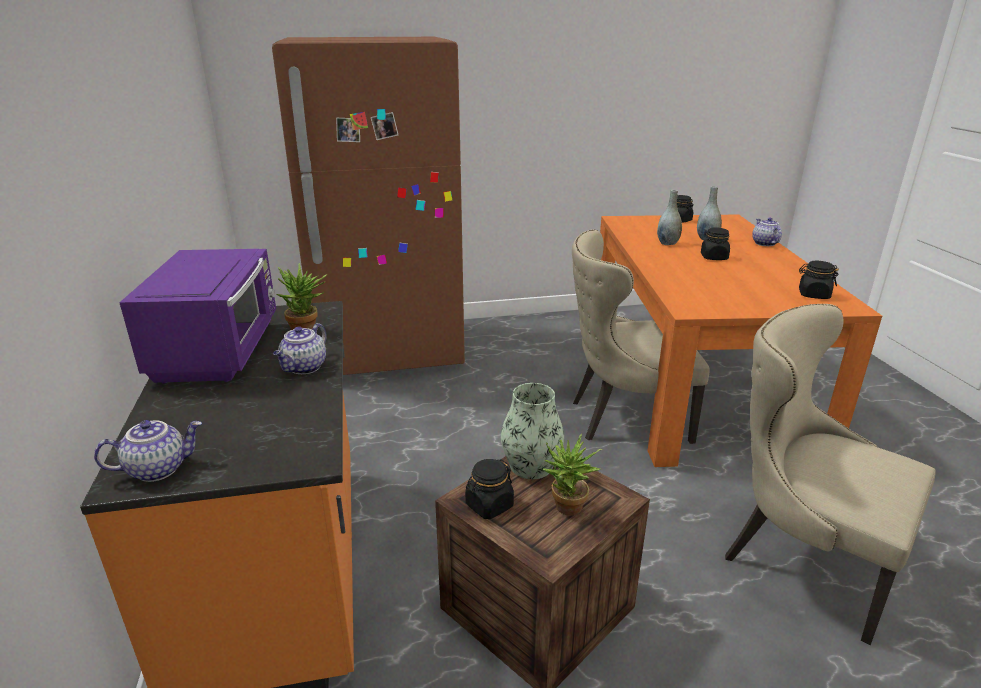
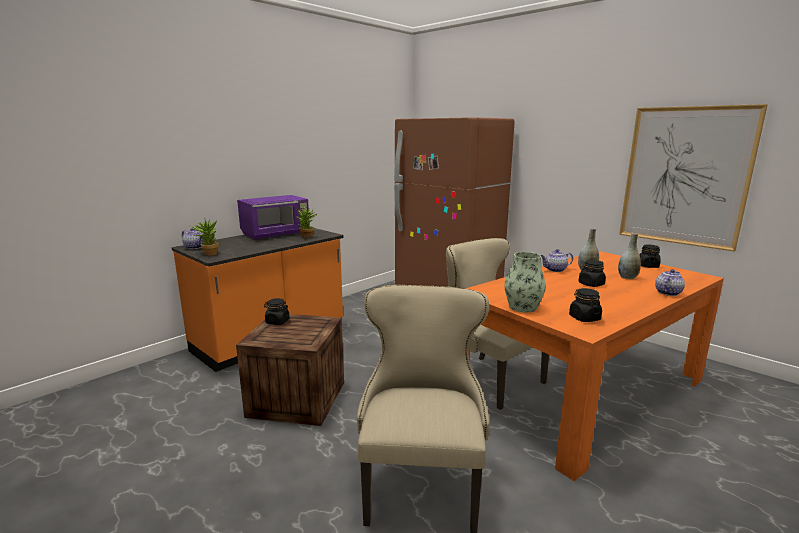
camera: 55 degrees right, 10 degrees down
teapot [273,323,326,374] -> teapot moved to [541,249,573,272]
vase [501,383,564,479] -> vase moved to [504,252,546,312]
potted plant [543,434,602,516] -> potted plant moved to [190,218,219,256]
none -> picture [619,104,768,252]

